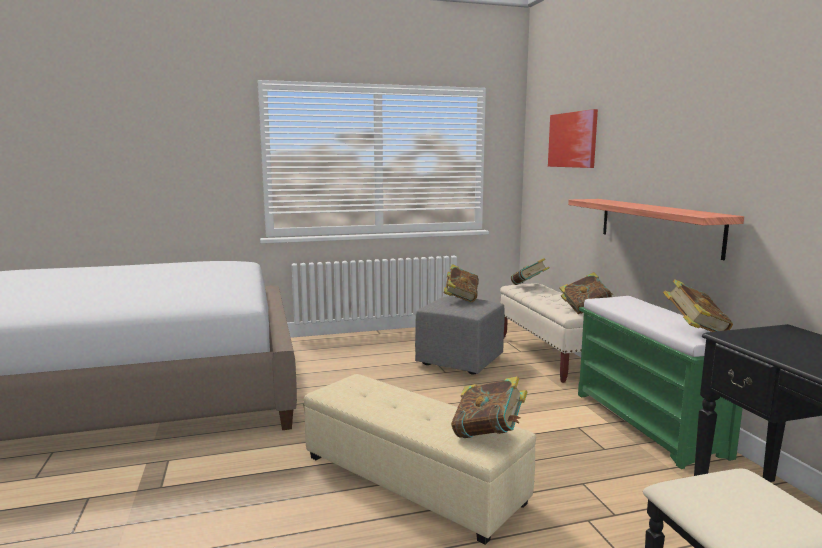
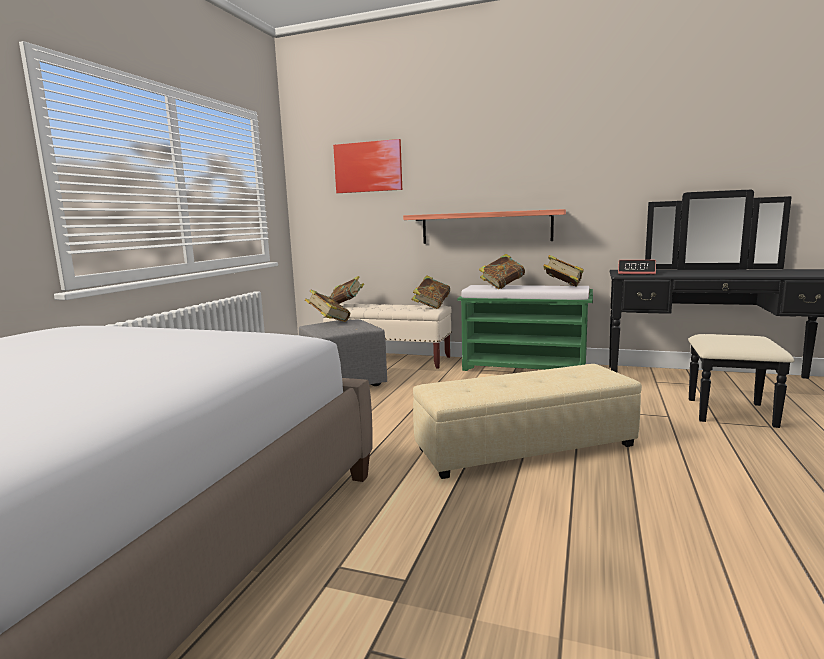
camera: 55 degrees left, 0 degrees up
book [451,376,527,438] -> book moved to [479,254,525,289]
none -> alarm clock [618,260,656,275]

